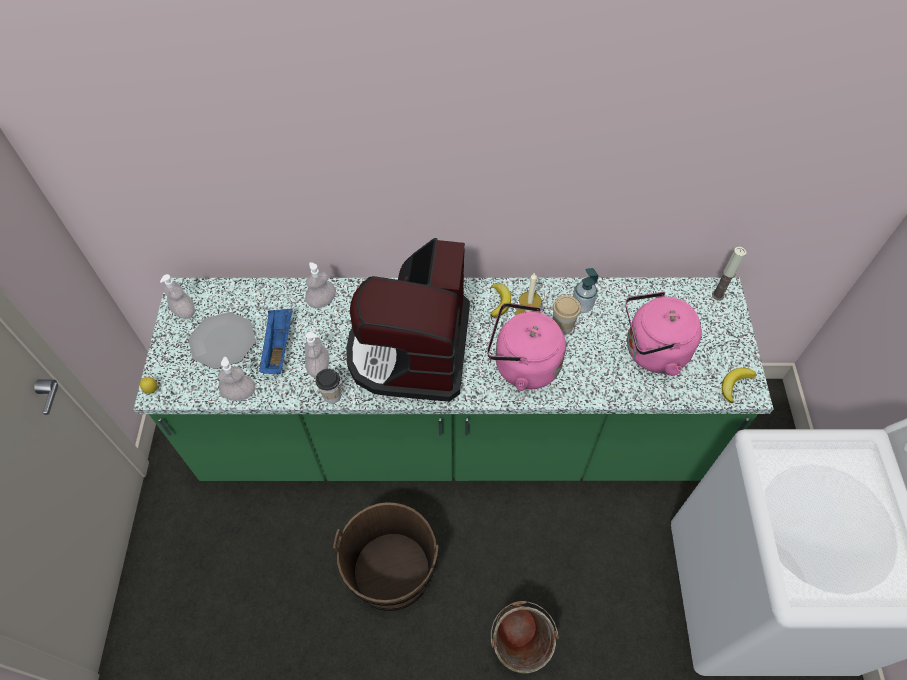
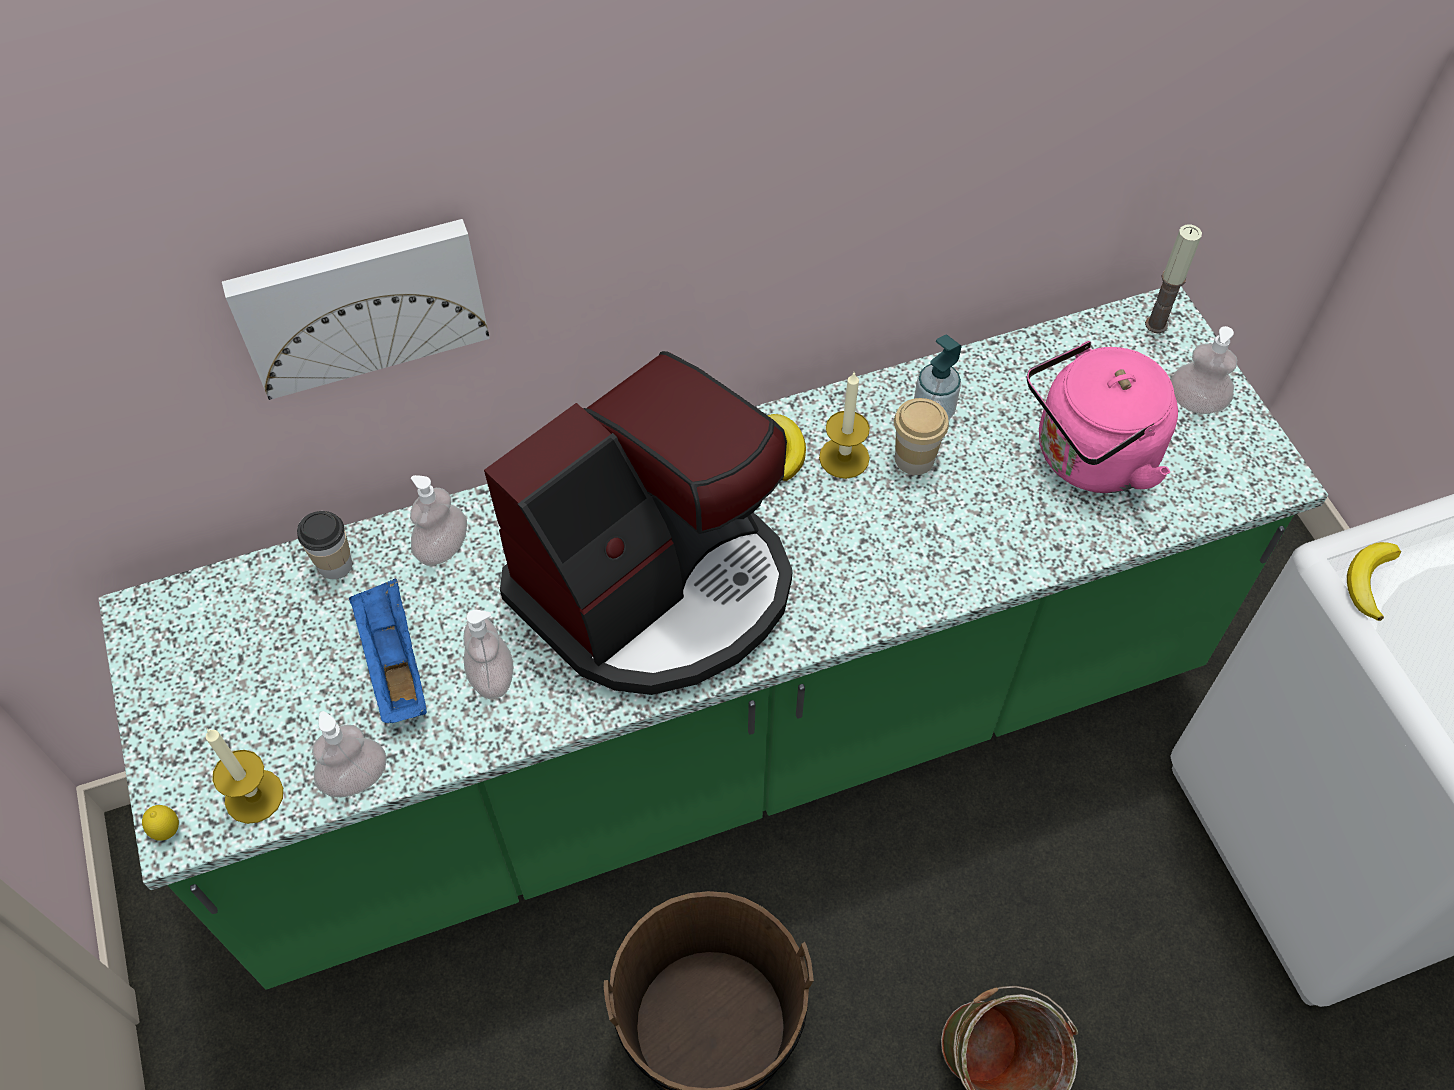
camera: 20 degrees left, 0 degrees up
soap dispenser [160,274,195,319] -> soap dispenser moved to [1171,326,1237,414]
plate [189,312,256,369] -> none
cup [316,369,341,404] -> cup moved to [297,511,352,579]
coffee machine [346,238,470,402] -> coffee machine turned 120 degrees counterclockwise [484,351,793,695]
pink kettle [487,303,566,391] -> none
banana [722,368,757,403] -> banana moved to [1347,542,1401,621]
none -> candle [206,729,283,824]
none -> picture [222,219,490,400]

